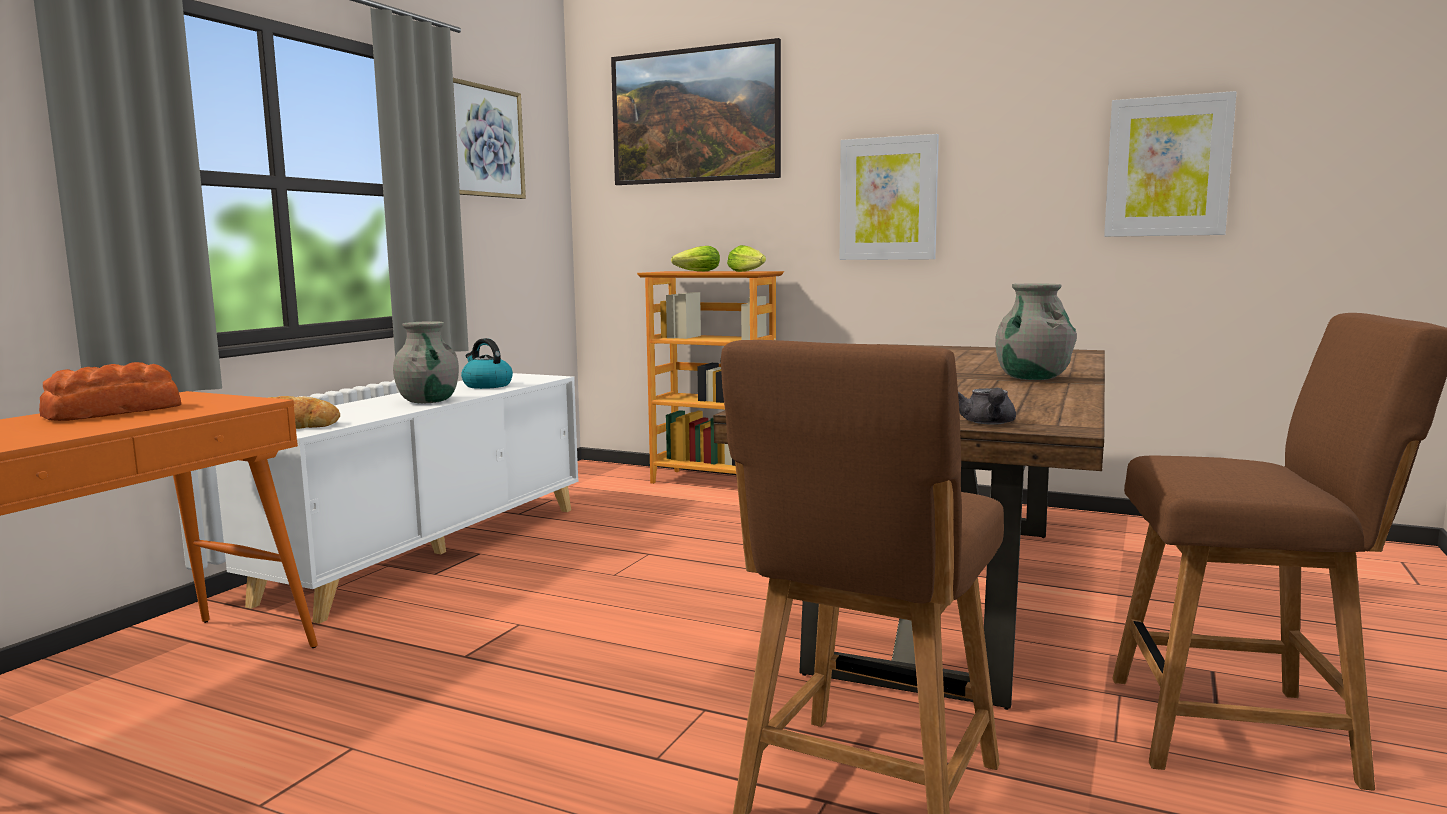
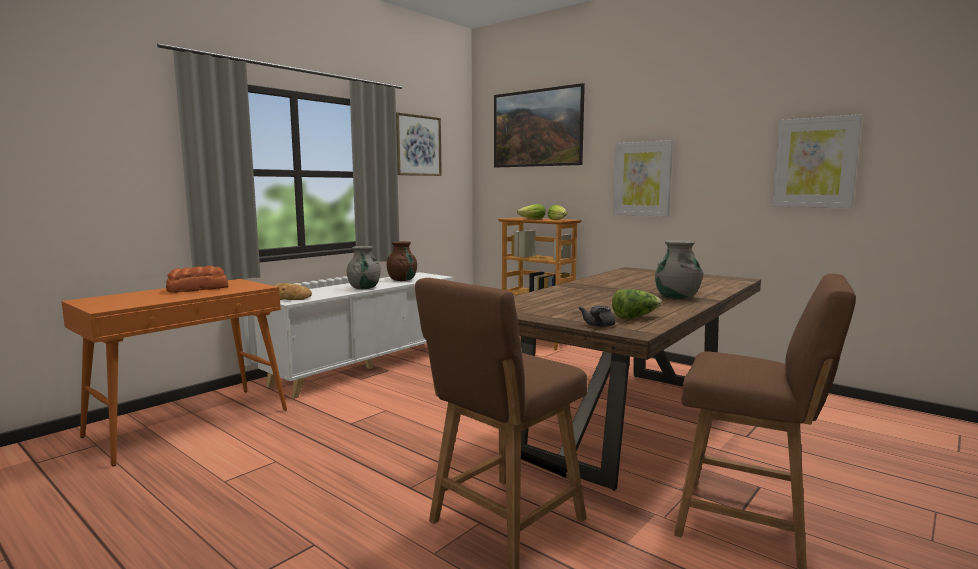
camera: 15 degrees right, 0 degrees up
kettle [461,338,513,389] -> brown vase [387,241,417,281]
none -> lettuce [612,289,662,319]

